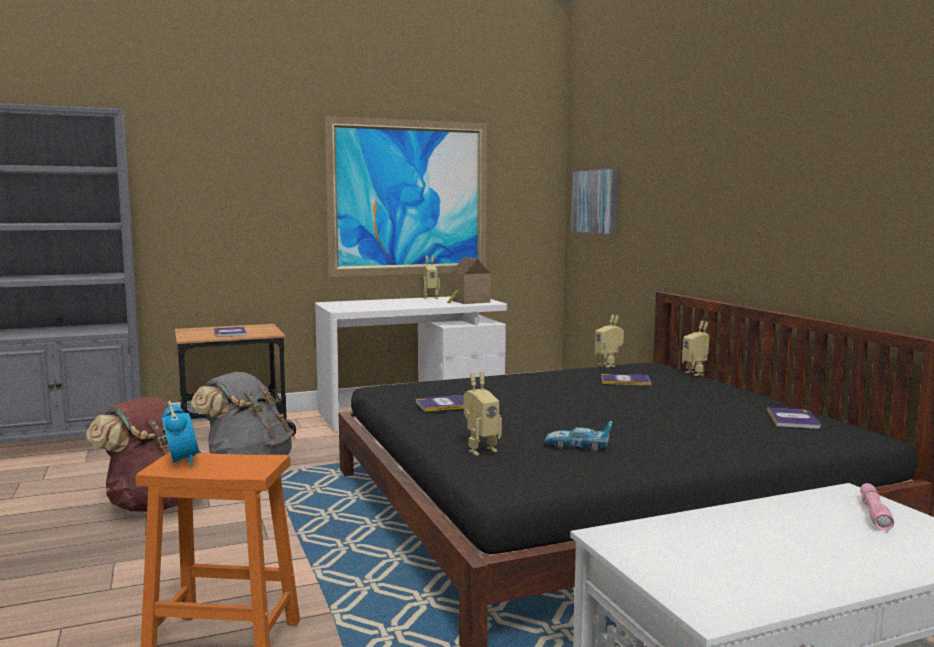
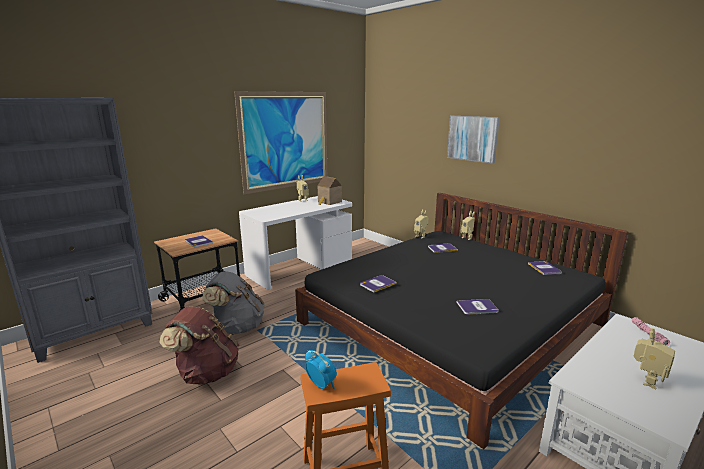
camera: 20 degrees left, 10 degrees up
toy robot [464,372,502,456] -> toy robot moved to [633,328,675,389]
toy car [545,421,613,451] -> book [457,299,499,315]
picture [571,167,618,235] -> picture moved to [447,115,500,164]

